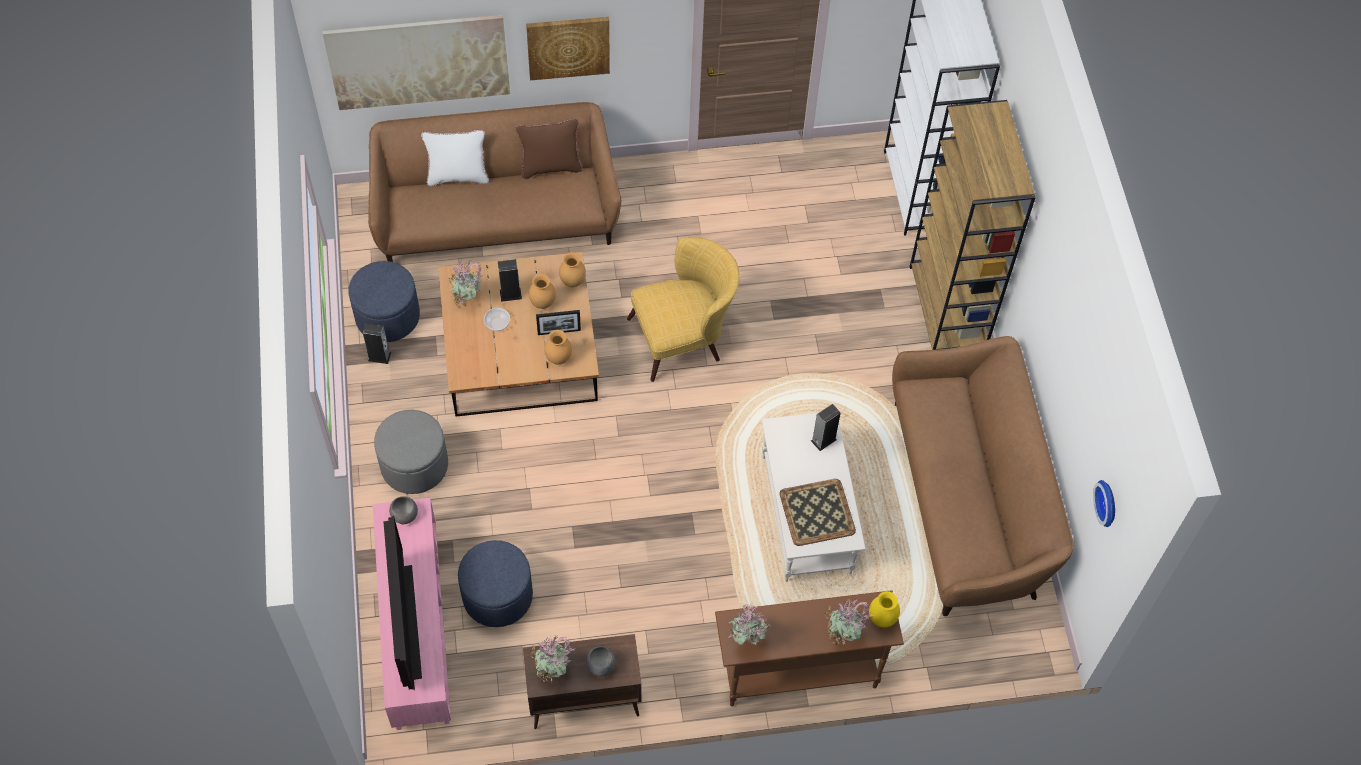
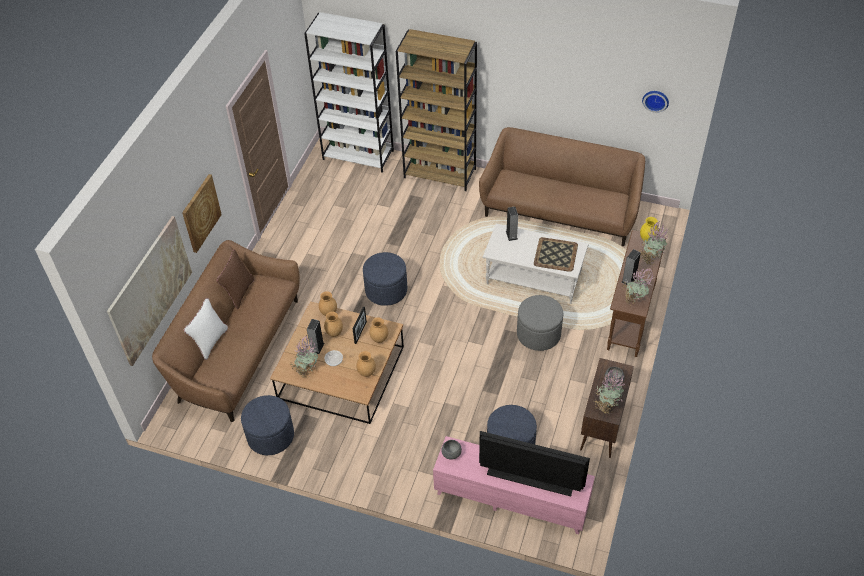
camera: 60 degrees left, 10 degrees down
speaker [363,323,391,364] -> speaker moved to [622,249,641,285]
grey ottoman [374,410,448,494] -> grey ottoman moved to [517,295,563,351]
yellow armchair [627,237,740,382] -> blue ottoman [363,252,407,306]
none -> brown vase [356,351,376,377]

